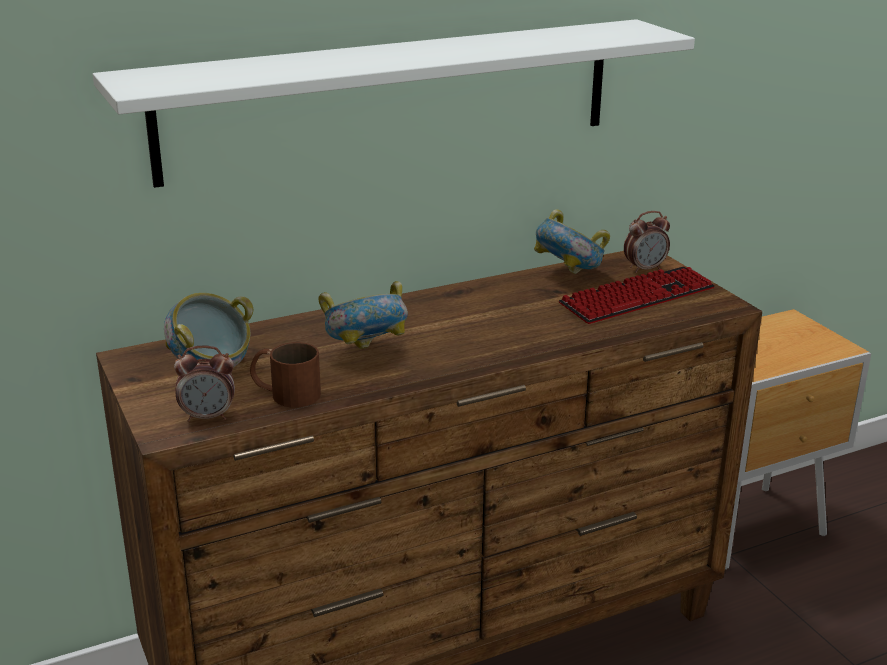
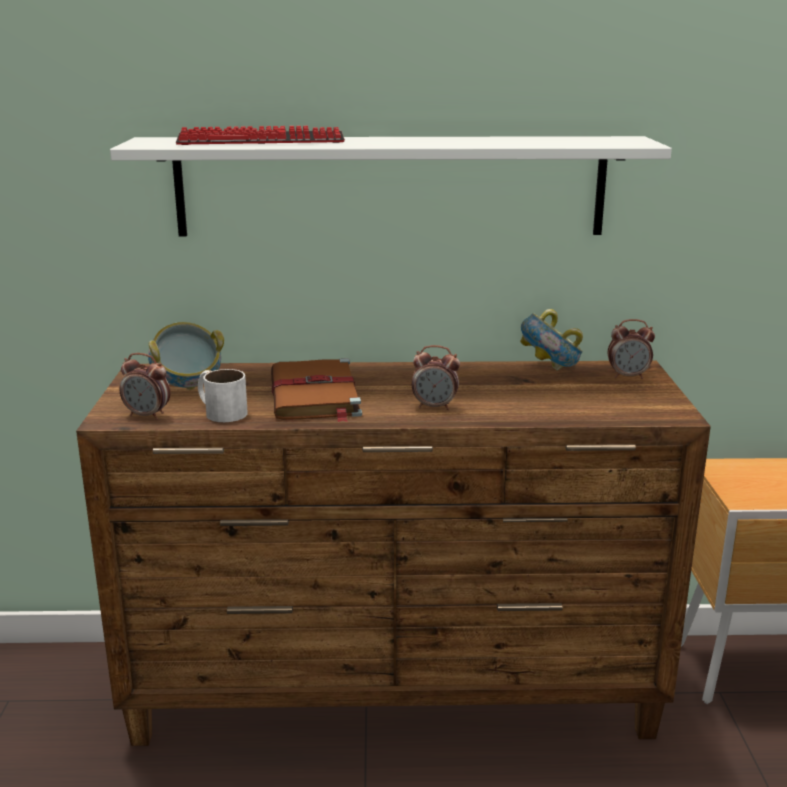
camera: 25 degrees right, 5 degrees down
brown mug [250,342,321,407] -> white mug [198,369,248,422]
bowl [318,281,408,349] -> brown book [271,358,362,422]
keyboard [559,267,715,324] -> keyboard moved to [176,126,345,145]
none -> alarm clock [412,345,460,410]

